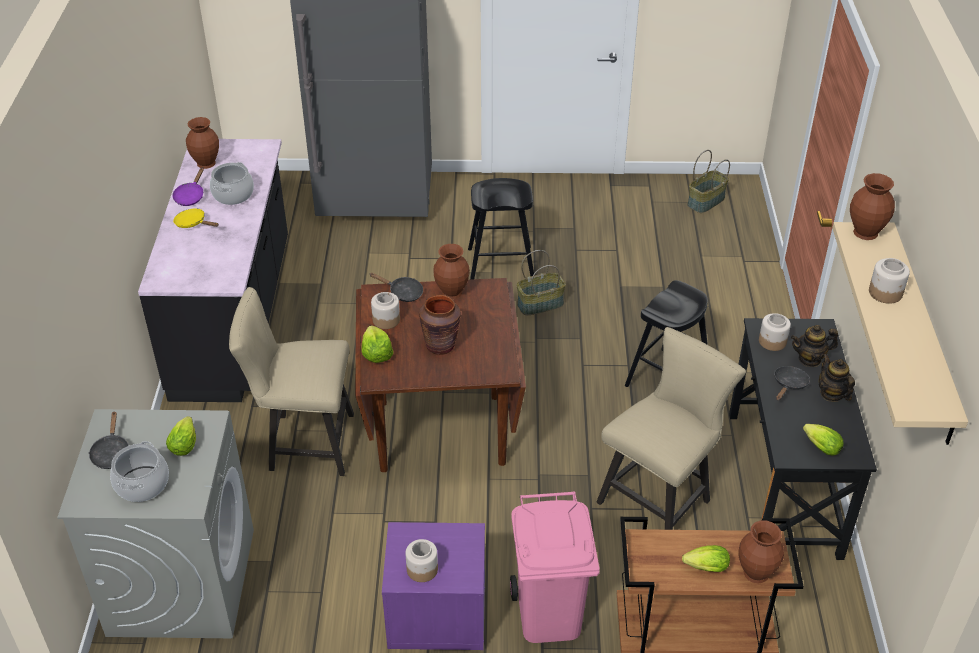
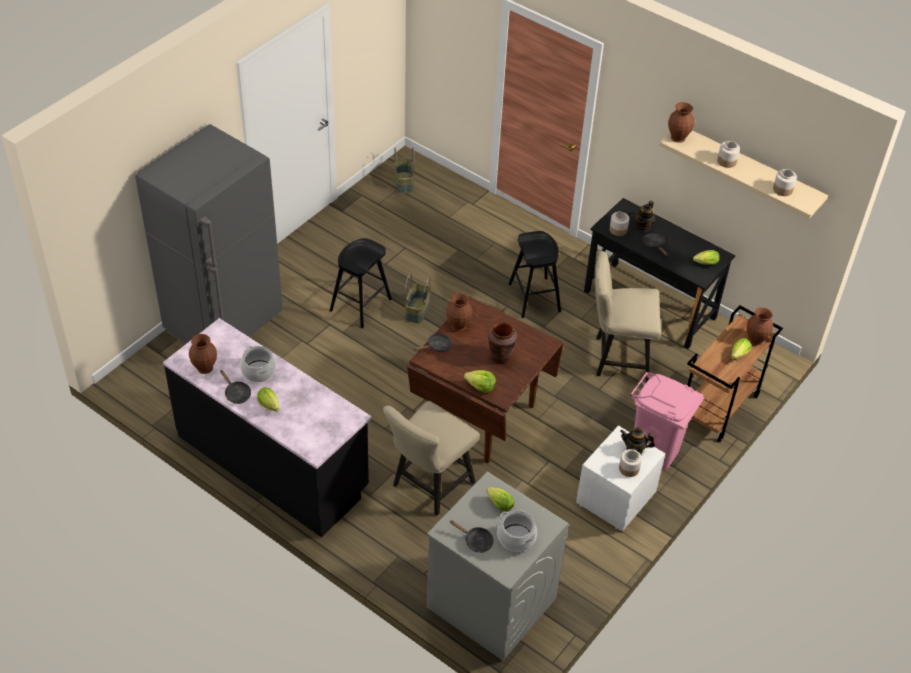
camera: 55 degrees left, 5 degrees up
purple frying pan [172,167,204,206] -> black frying pan [220,370,251,404]
yellow frying pan [173,209,219,228] -> lettuce [257,387,279,411]
jar [371,292,400,329] -> jar moved to [773,169,797,196]
purple nightstand [382,522,485,650] -> white nightstand [576,426,666,532]
beige chair [596,327,746,530] -> beige chair turned 75 degrees counterclockwise [595,251,661,382]
teapot [819,353,855,402] -> teapot moved to [620,427,655,454]

